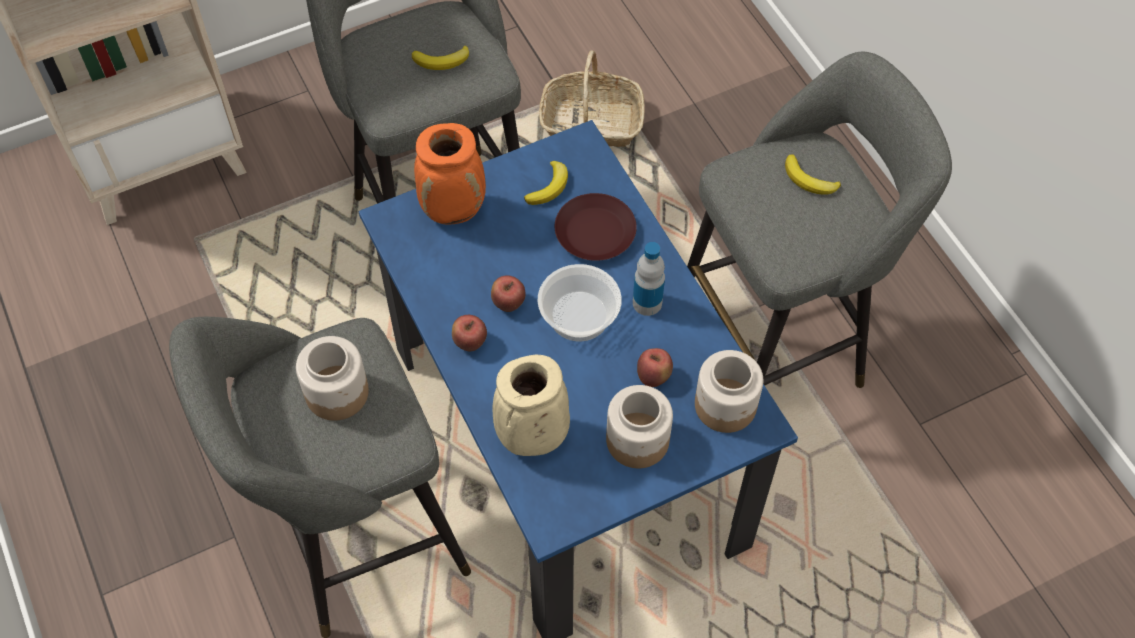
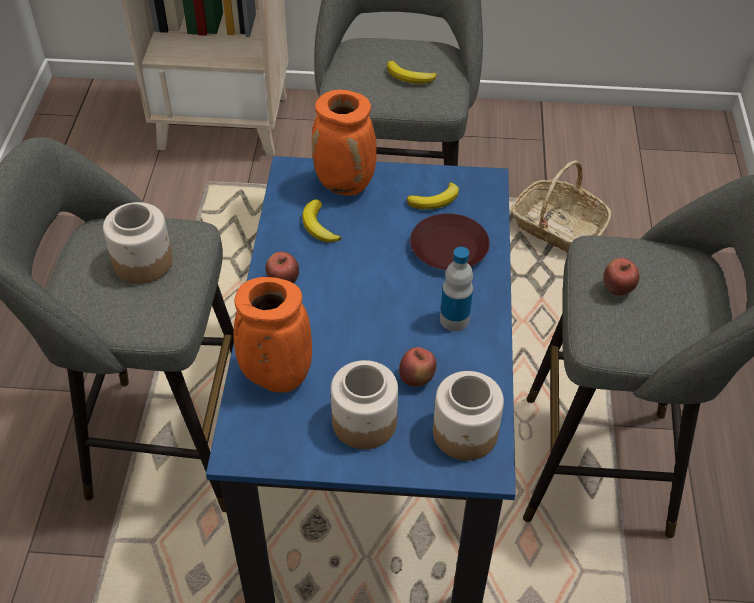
camera: 30 degrees right, 10 degrees down
apple [491,275,526,312] -> apple moved to [603,258,640,296]
beige vase [493,355,570,456] -> orange vase [233,277,312,393]
bowl [538,264,622,342] -> none
banana [785,154,841,195] -> banana moved to [302,199,341,242]

